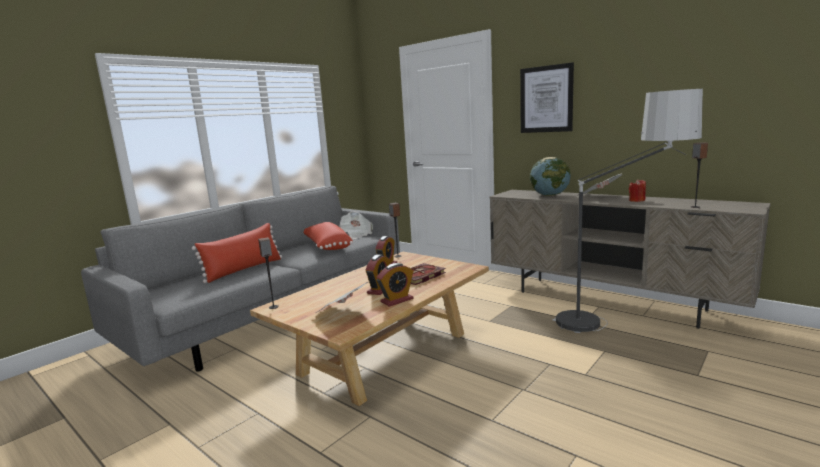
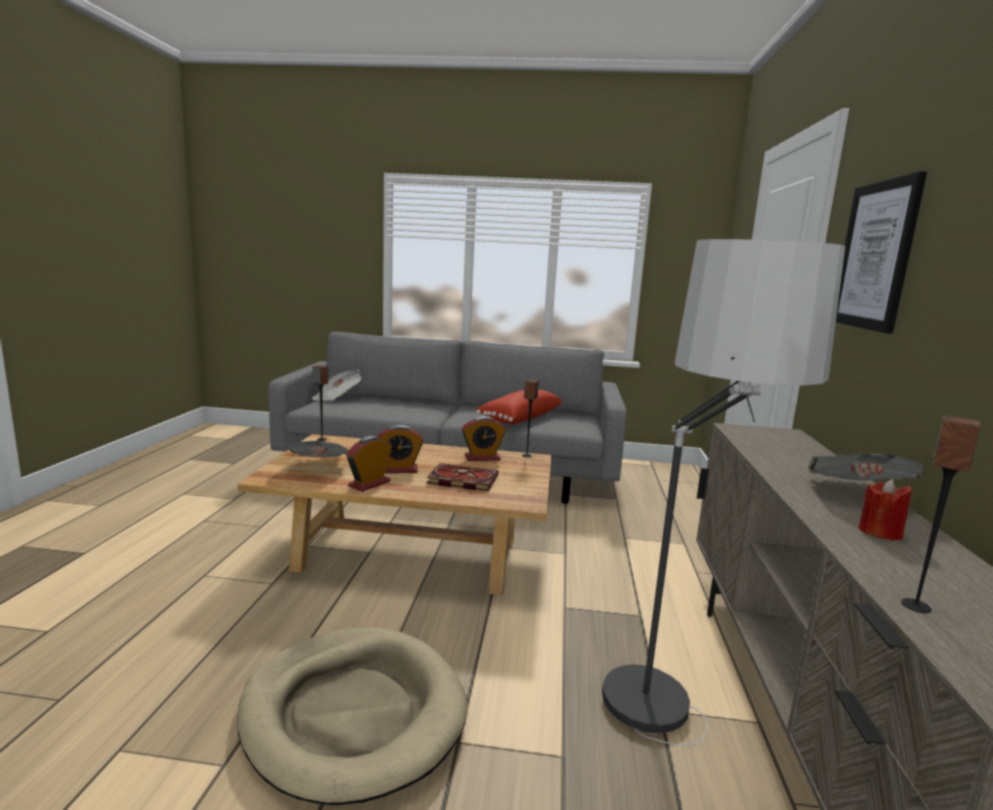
camera: 55 degrees right, 0 degrees up
red pillow [192,223,282,283] -> none
newspaper [339,212,373,239] -> newspaper moved to [312,369,361,401]
alarm clock [376,263,414,307] -> alarm clock turned 105 degrees clockwise [346,436,392,492]
globe [530,157,571,196] -> none
none -> beige dog bed [237,627,467,805]

